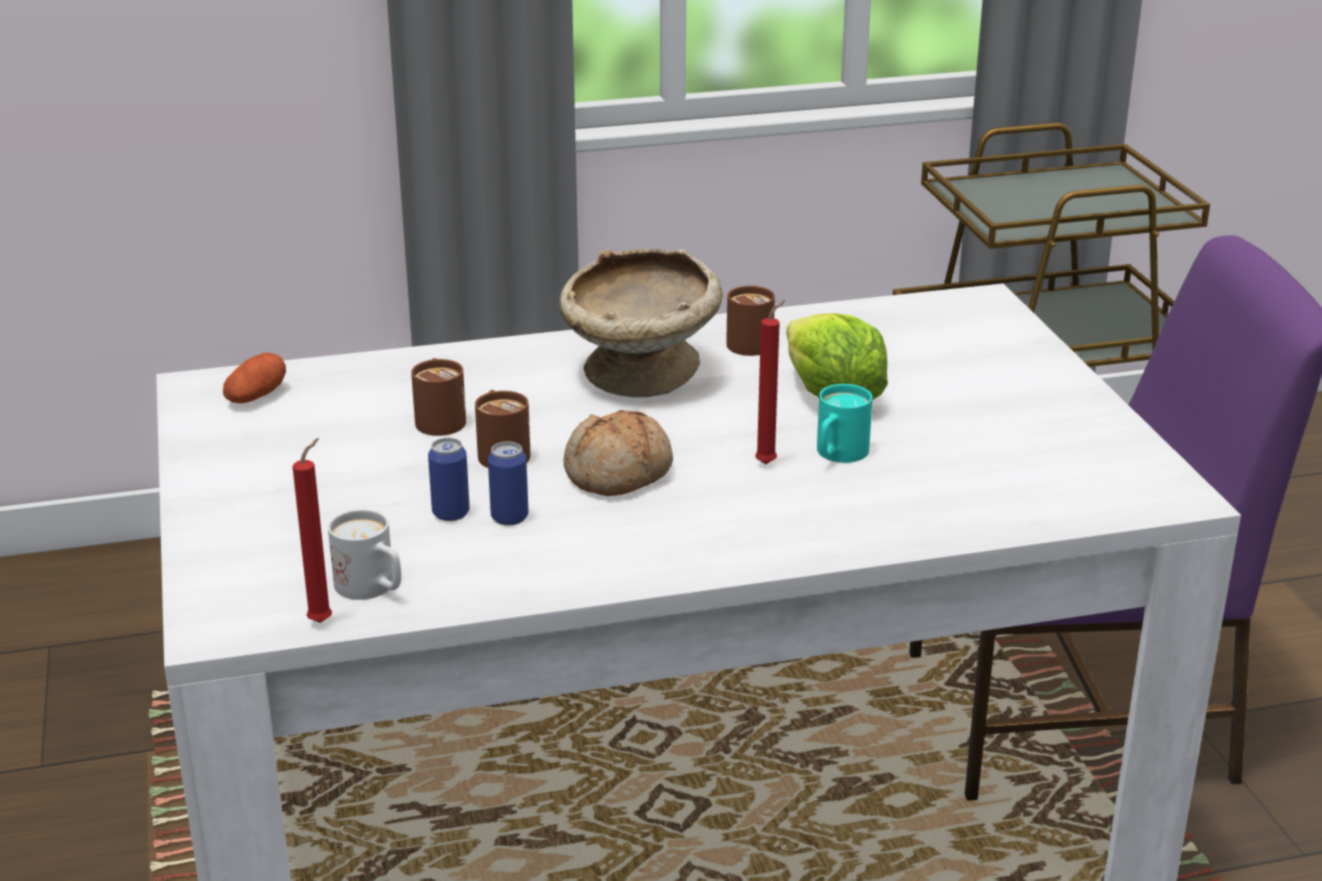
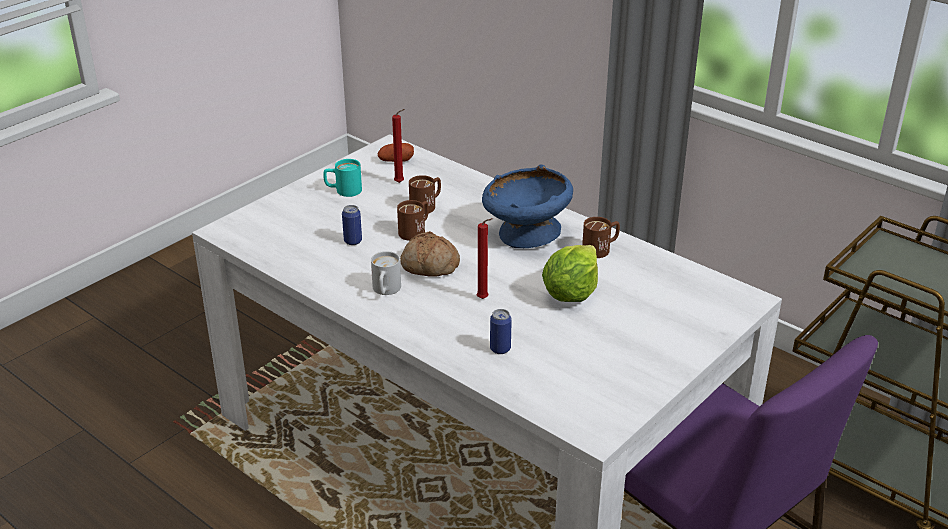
camera: 55 degrees right, 5 degrees up
red candle [293,438,332,623] -> red candle moved to [392,109,405,183]
white mug [328,509,401,600] -> white mug moved to [371,251,401,295]
can [488,442,528,525] -> can moved to [490,309,512,354]
beige bowl [560,249,723,398] -> blue bowl [482,165,573,248]
turquoise mug [817,384,873,463] -> turquoise mug moved to [323,159,362,197]

